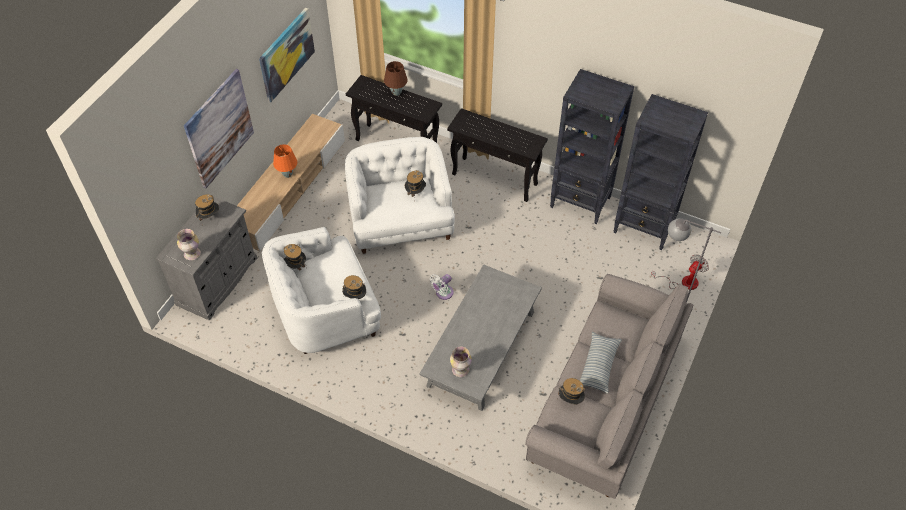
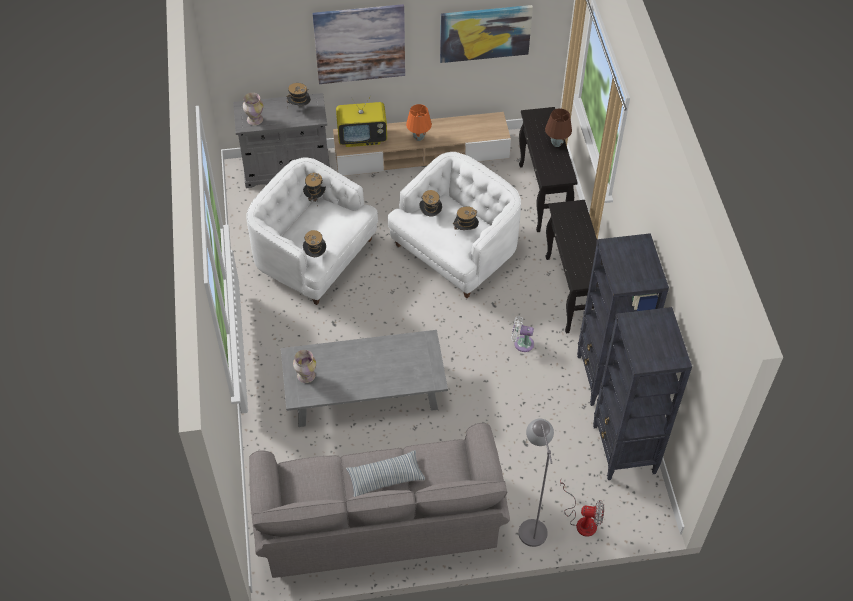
camera: 55 degrees right, 0 degrees up
white fan [429,274,454,300] -> white fan moved to [512,316,534,352]
hat [557,378,585,404] -> hat moved to [419,190,442,216]
none -> television [336,96,387,147]

